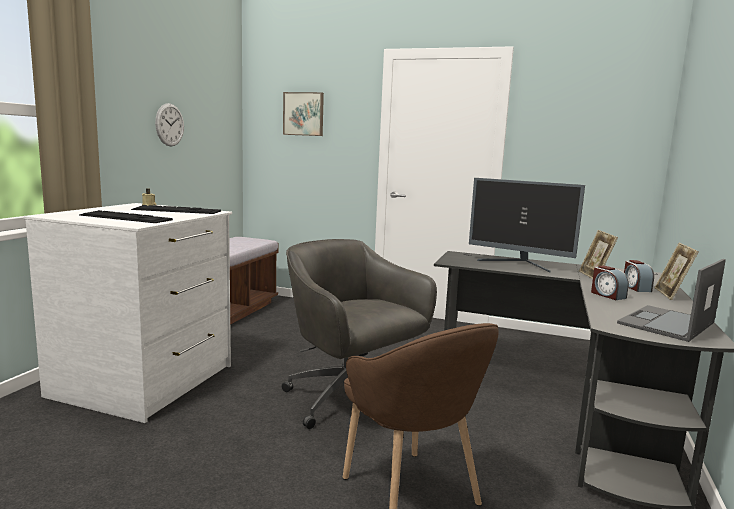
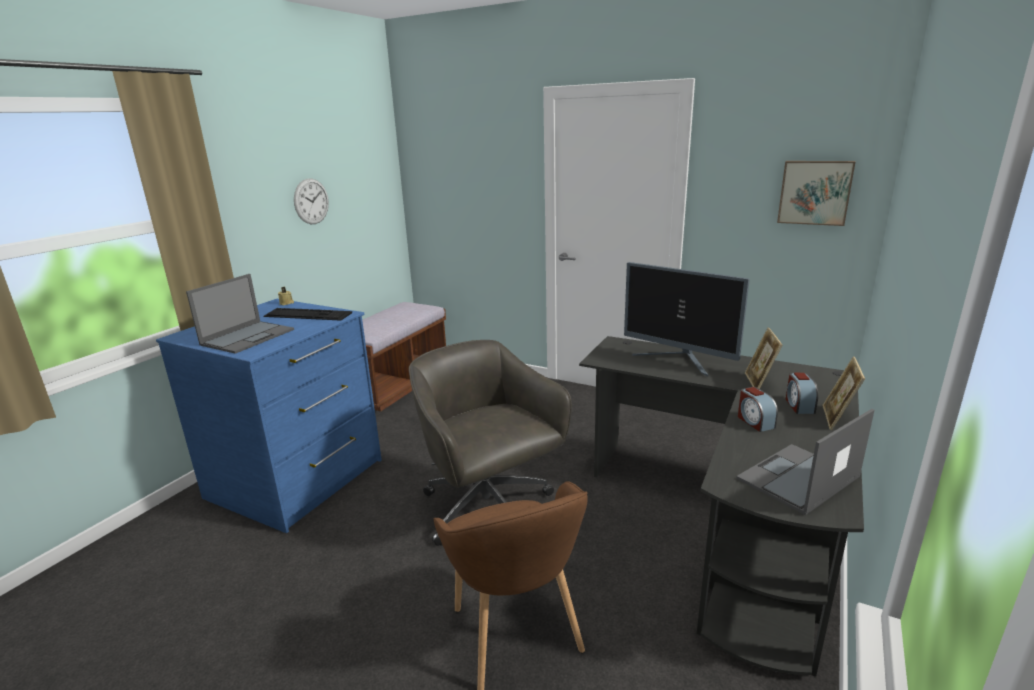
camera: 10 degrees right, 10 degrees up
white dresser [24,203,232,423] -> blue dresser [156,299,382,533]
keyboard [79,210,173,223] -> laptop [186,274,294,354]
picture [283,92,324,136] -> picture moved to [777,161,856,226]

